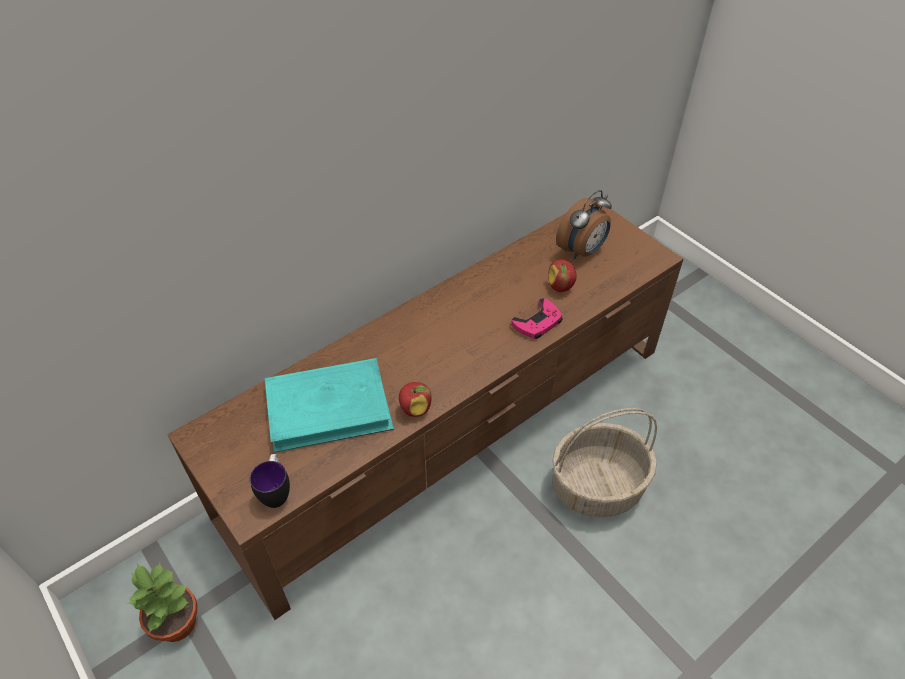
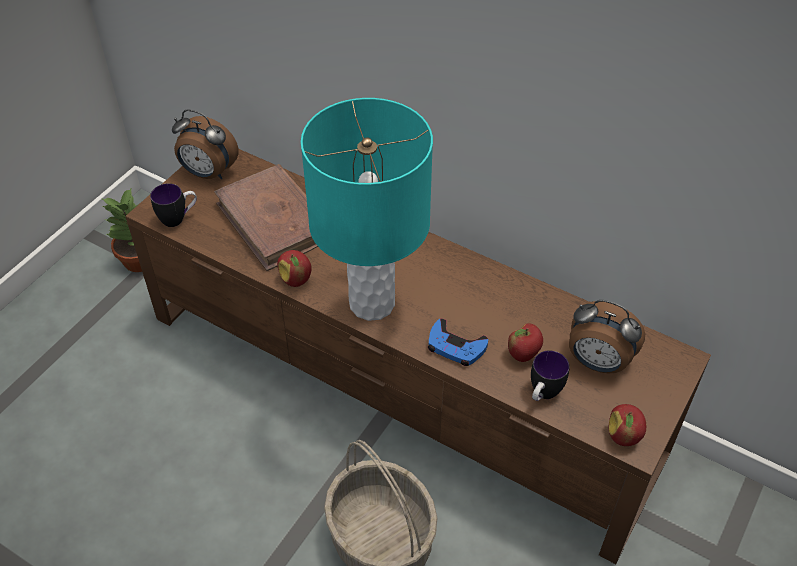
camera: 70 degrees right, 0 degrees up
turquoise book [265,358,394,453] -> brown book [214,164,318,271]
pink game controller [511,298,563,339] -> blue game controller [428,318,488,366]
none -> alarm clock [172,109,239,179]
none -> turquoise table lamp [301,98,433,321]
none -> mug [531,351,570,401]
none -> apple [609,404,646,446]

